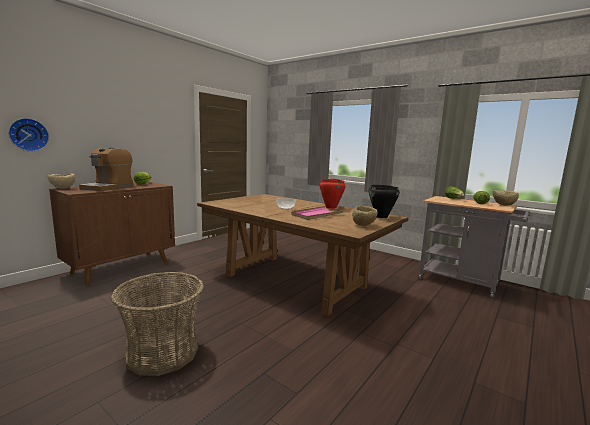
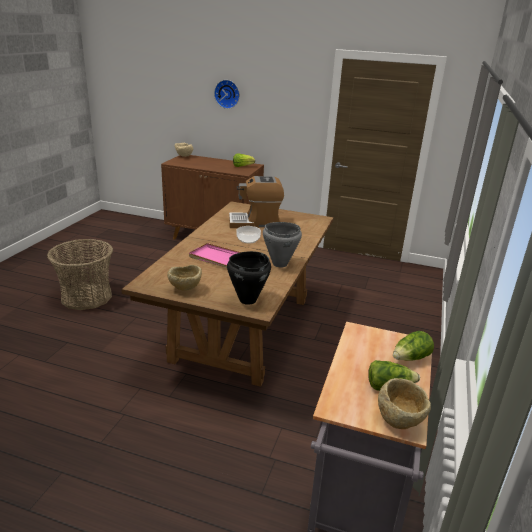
camera: 70 degrees right, 15 degrees up
wall clock [8,118,49,152] -> wall clock moved to [214,80,240,109]
coffee machine [79,148,133,191] -> coffee machine moved to [229,176,284,228]
red cooking pot [320,179,346,209] -> grey cooking pot [263,222,302,268]

